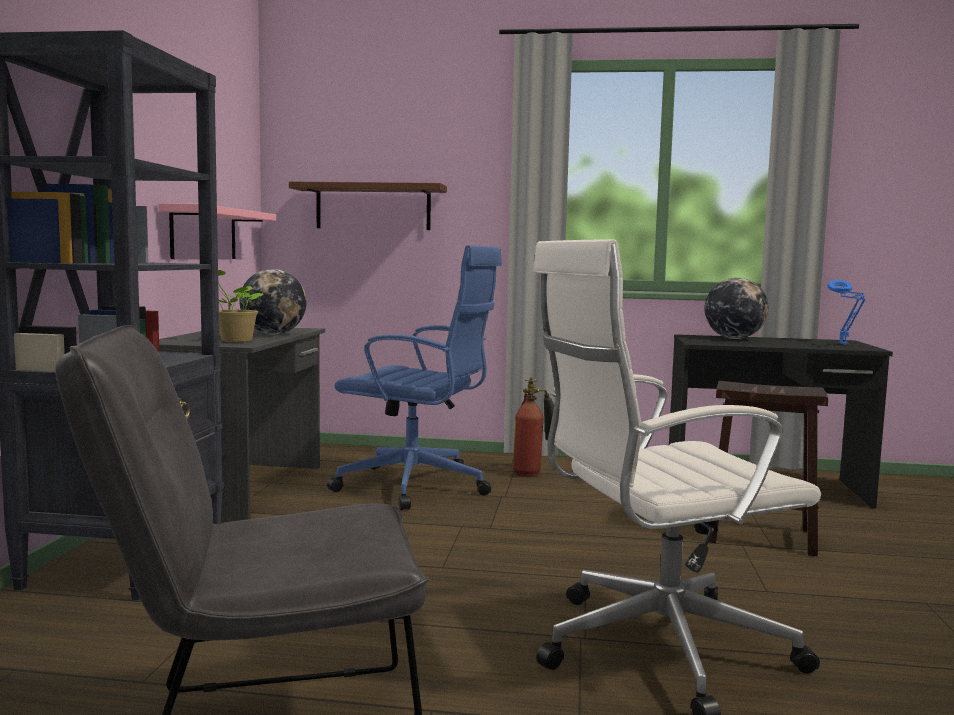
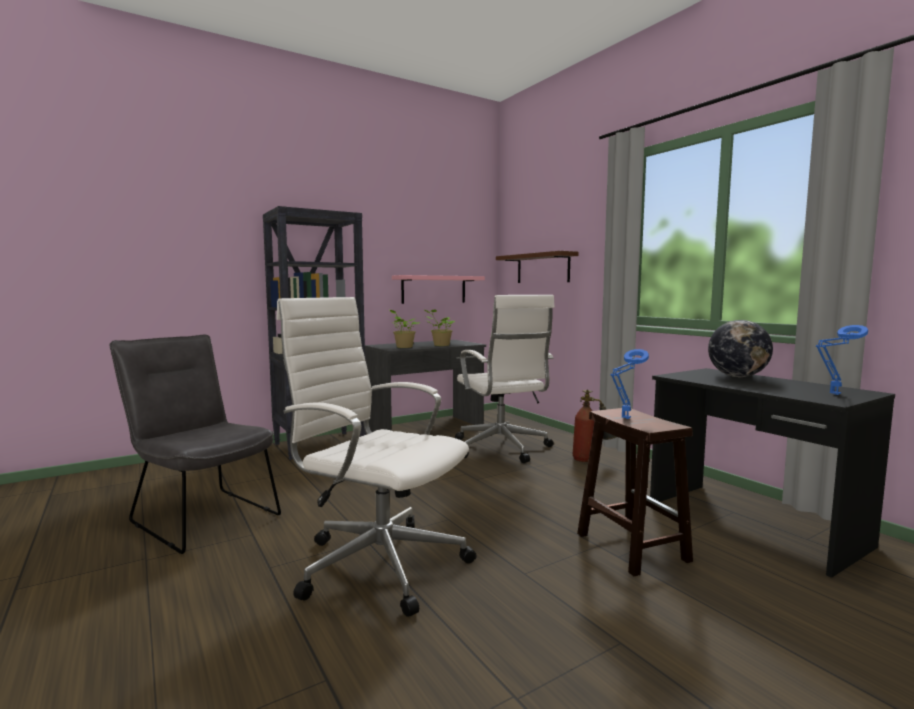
camera: 50 degrees right, 0 degrees up
globe [239,269,306,334] -> potted plant [423,309,455,346]
blue office chair [327,245,502,510] -> white office chair [455,295,555,463]
none -> blue table lamp [610,349,649,419]

